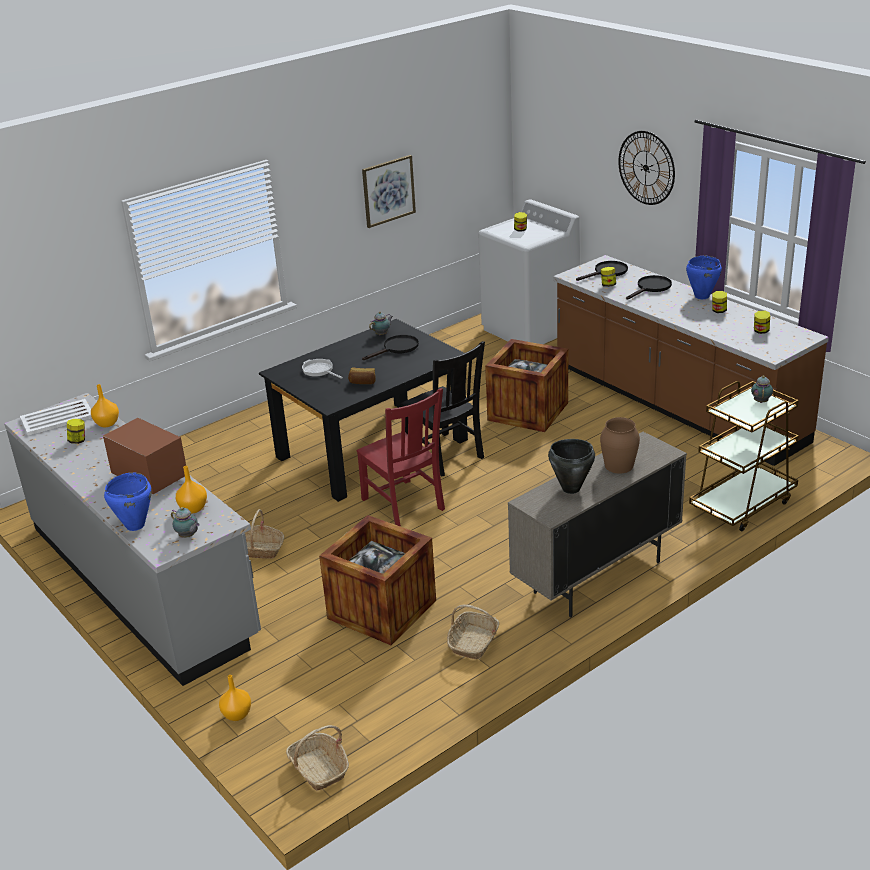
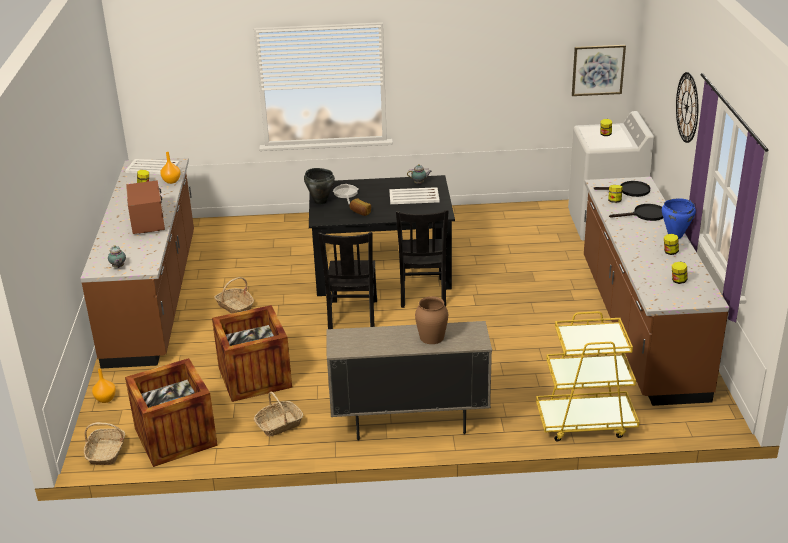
camera: 35 degrees right, 0 degrees up
grey counter [4,393,261,686] -> brown counter [80,158,194,369]
blue cooking pot [104,472,152,531] -> none
orange vase [176,466,207,514] -> none
red chair [356,388,445,527] -> black chair [318,232,377,329]
picture [362,155,416,228] -> picture moved to [572,45,626,96]
black frying pan [362,335,419,360] -> white tray [389,187,440,204]
crate [485,339,568,432] -> crate moved to [125,358,218,467]
black cooking pot [548,439,595,494] -> black cooking pot moved to [304,168,335,205]
brown cart [689,381,799,531] -> yellow cart [536,311,640,441]
teapot [751,375,773,403] -> none

